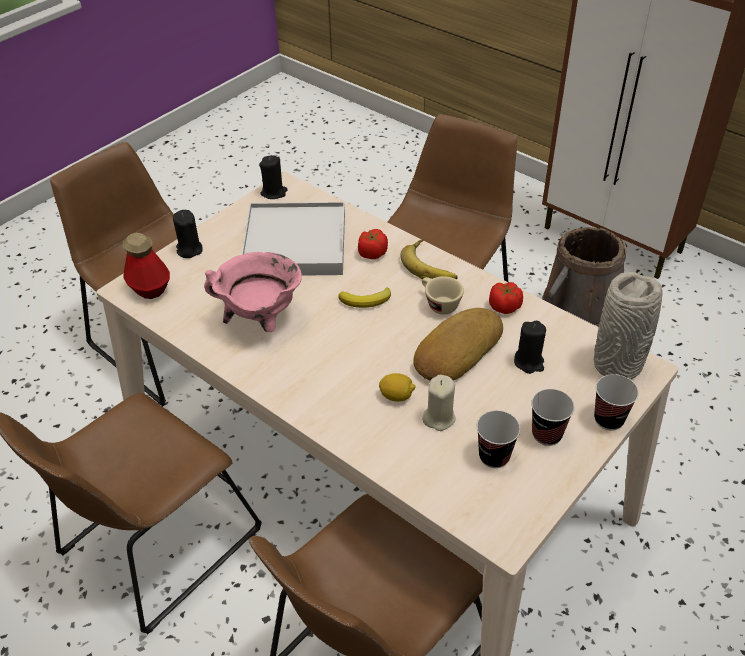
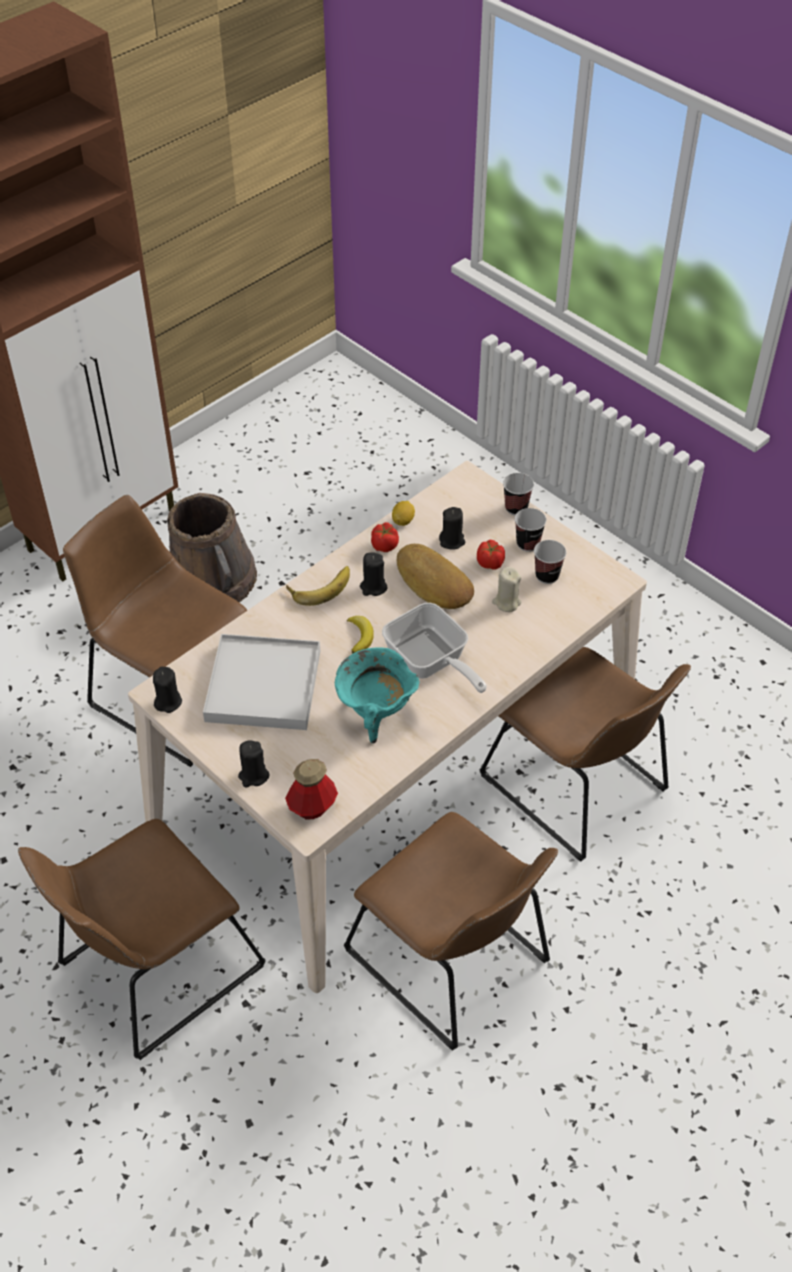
camera: 85 degrees left, 5 degrees up
pink cooking pot [204,252,302,332] -> turquoise cooking pot [335,647,419,744]
tomato [358,229,388,259] -> tomato moved to [477,540,505,570]
lemon [379,373,416,402] -> lemon moved to [392,501,415,526]
beige cup [422,276,464,314] -> black candle [360,552,387,596]
grey vase [594,272,663,379] -> none
none -> frying pan [382,603,487,693]

